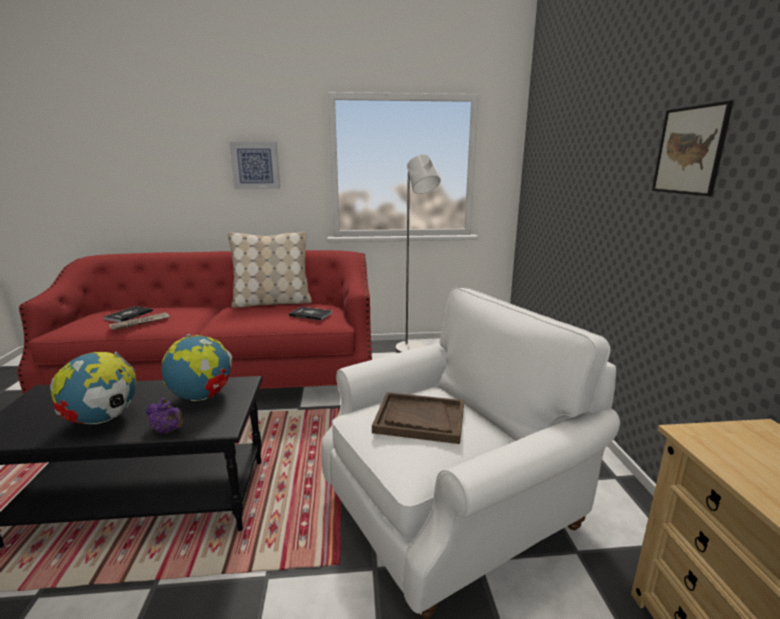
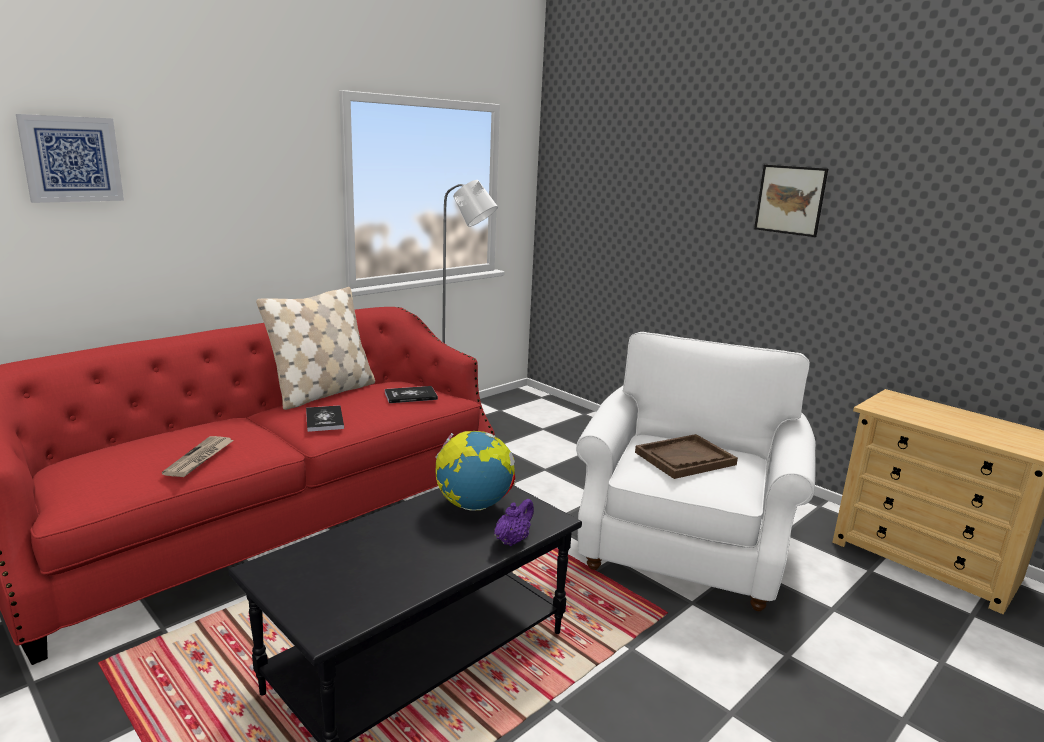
camera: 40 degrees left, 0 degrees up
globe [50,352,136,424] -> none
book [103,306,153,322] -> book moved to [306,405,344,432]
purple teapot [146,398,184,433] -> purple teapot turned 45 degrees counterclockwise [494,499,534,546]
picture [229,142,280,189] -> picture moved to [16,114,124,203]

